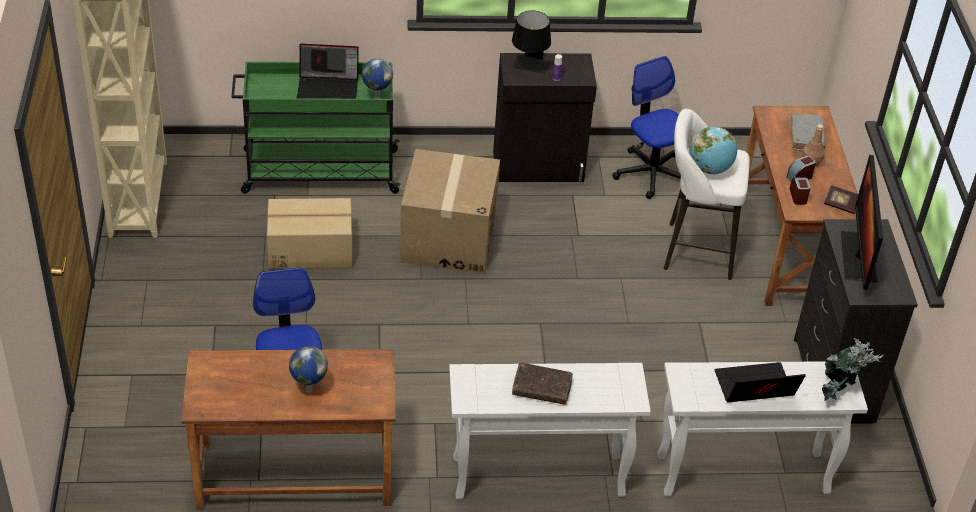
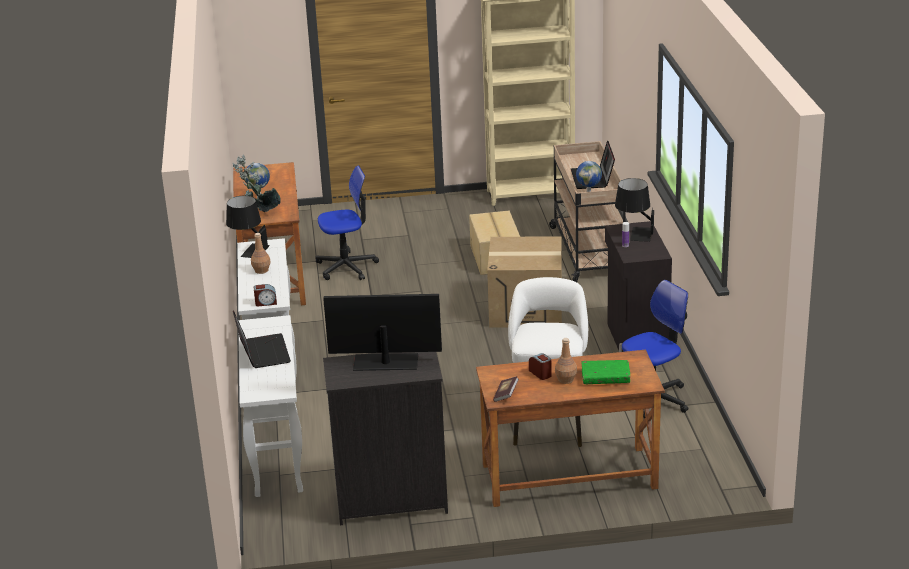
camera: 90 degrees right, 15 degrees down
green cart [231,62,401,194] -> beige cart [549,141,626,282]
brown book [512,362,573,405] -> brown bottle [251,233,270,274]
globe [689,127,737,175] -> none
grey book [790,114,825,150] -> green book [581,360,630,384]
alarm clock [790,178,811,205] -> alarm clock moved to [254,284,277,306]
potted plant [822,338,883,400] -> potted plant moved to [232,155,281,212]
none -> black table lamp [226,196,270,258]

